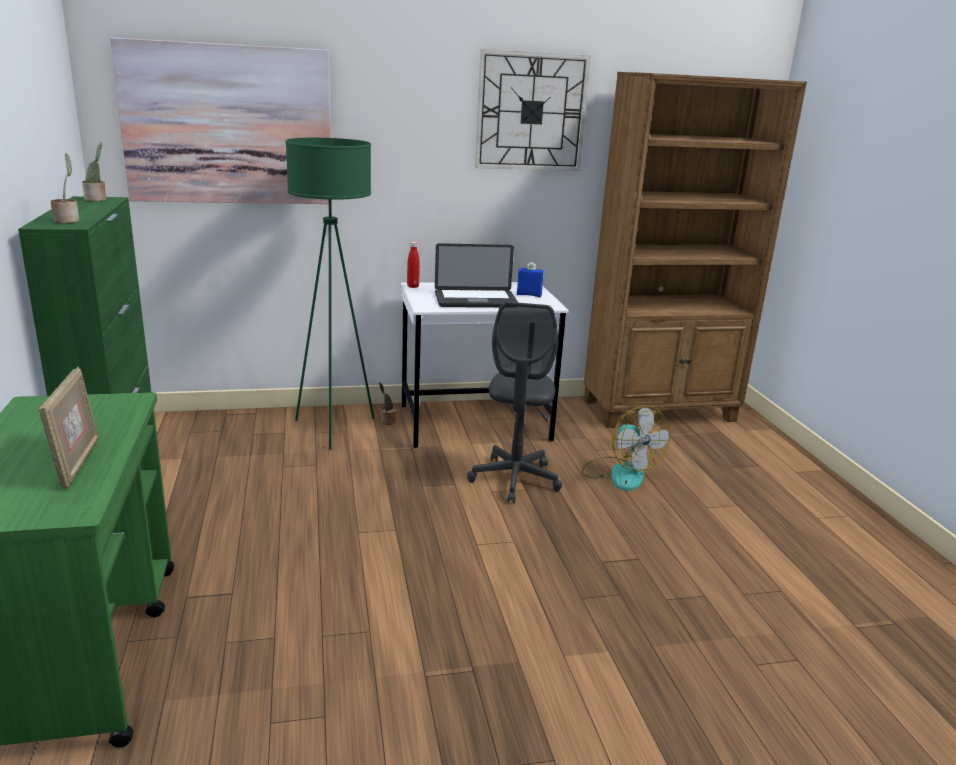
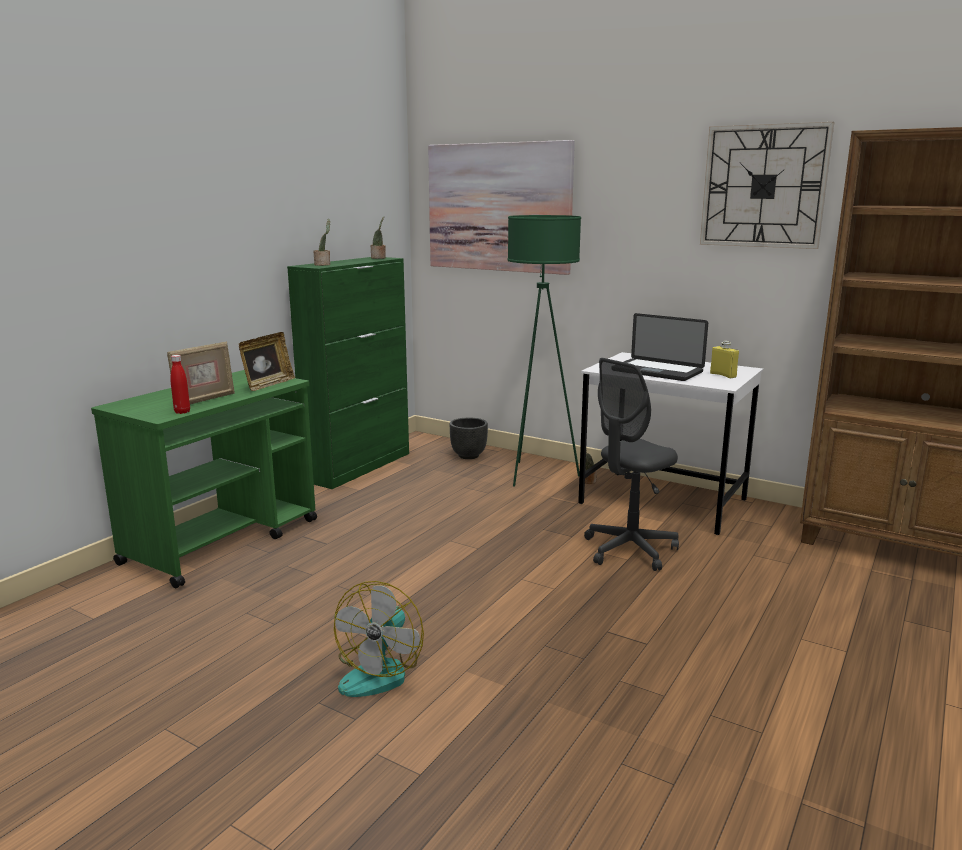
camera: 45 degrees right, 5 degrees down
red bottle [407,242,420,288] -> red bottle moved to [171,355,190,414]
blue bottle [517,263,544,297] -> yellow bottle [710,341,739,378]
fan [582,405,670,491] -> fan moved to [334,581,424,697]
none -> picture frame [239,332,295,391]
none -> black planter [450,418,488,459]

